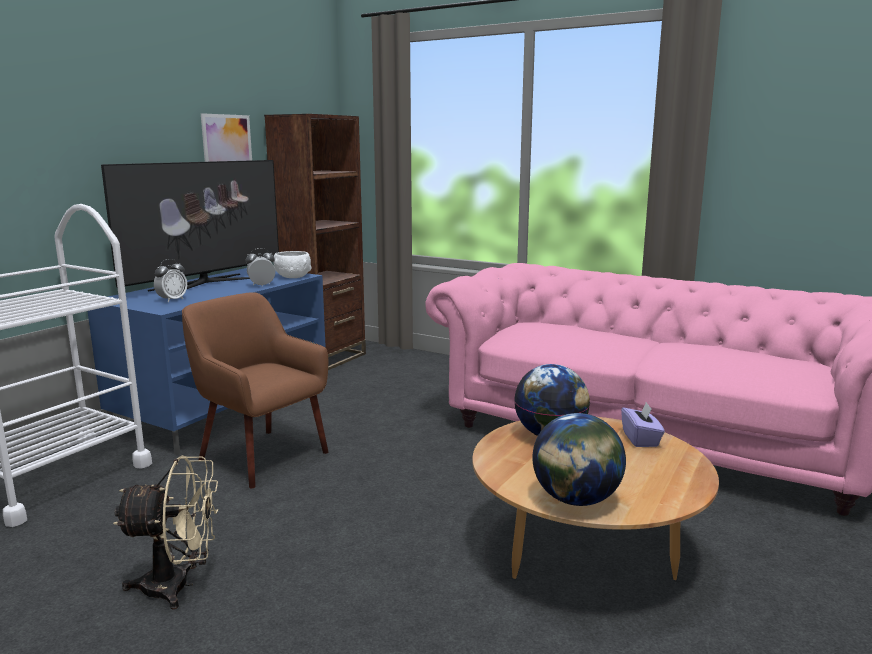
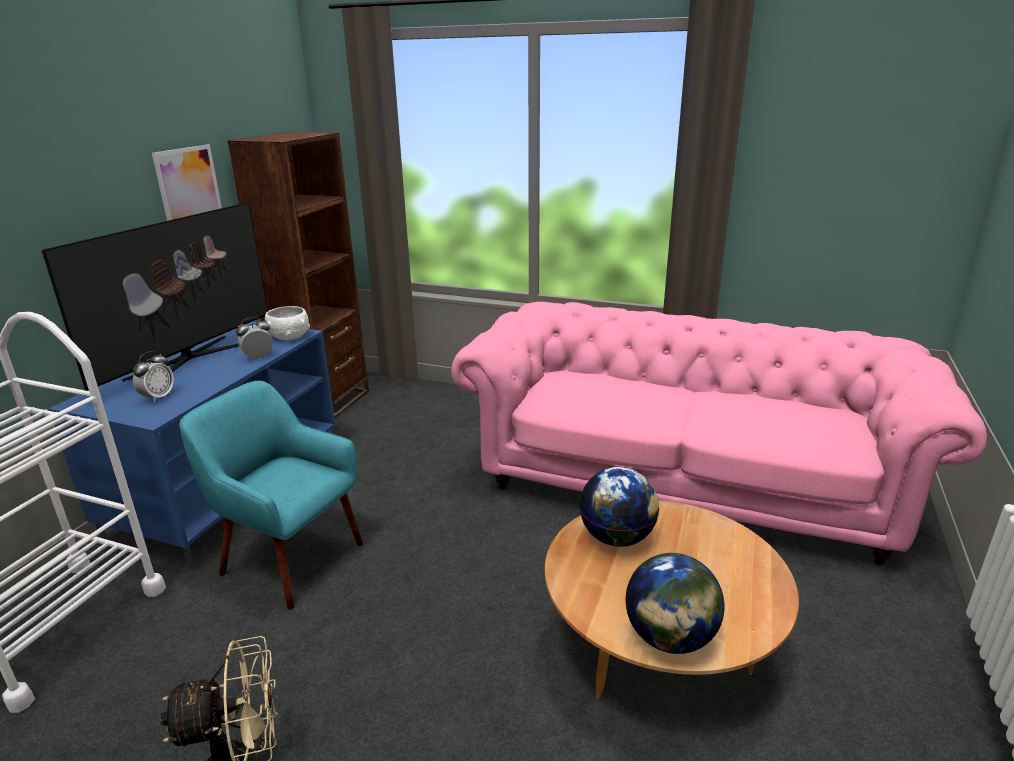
camera: 10 degrees left, 10 degrees up
brown armchair [182,292,329,488] -> turquoise armchair [179,381,363,610]
purple tissue box [621,402,665,447] -> none

